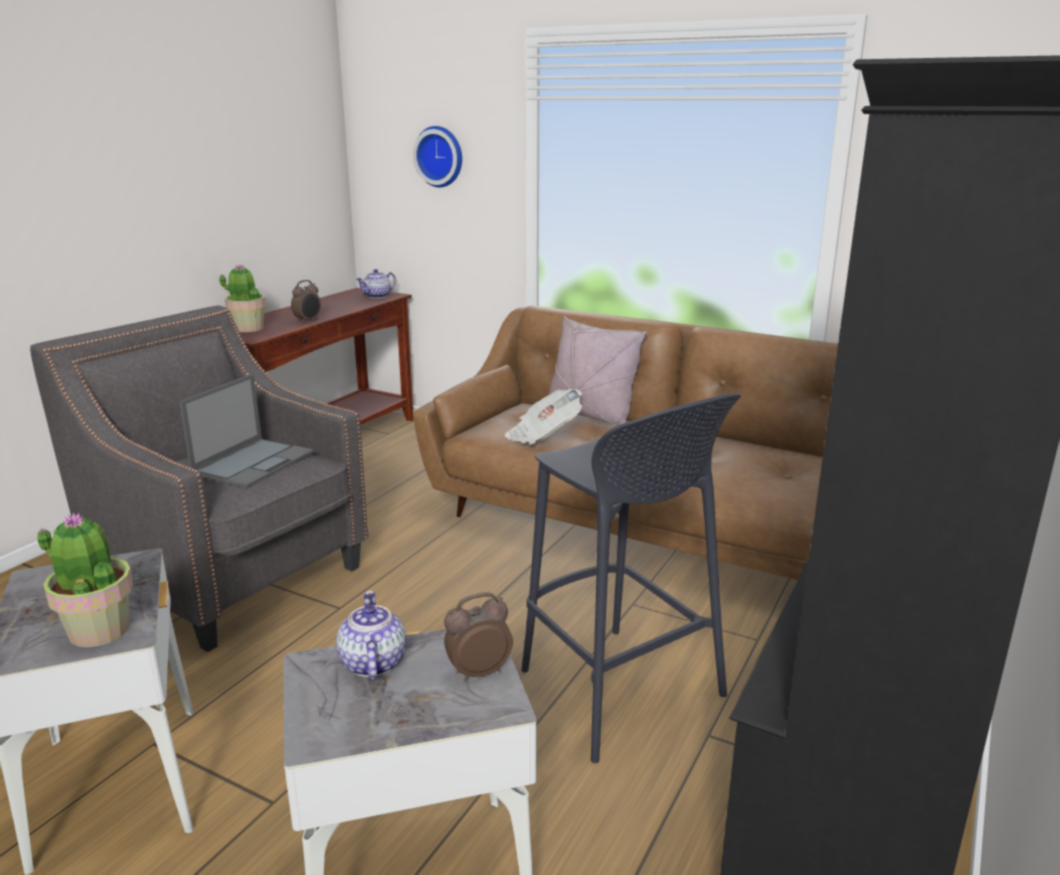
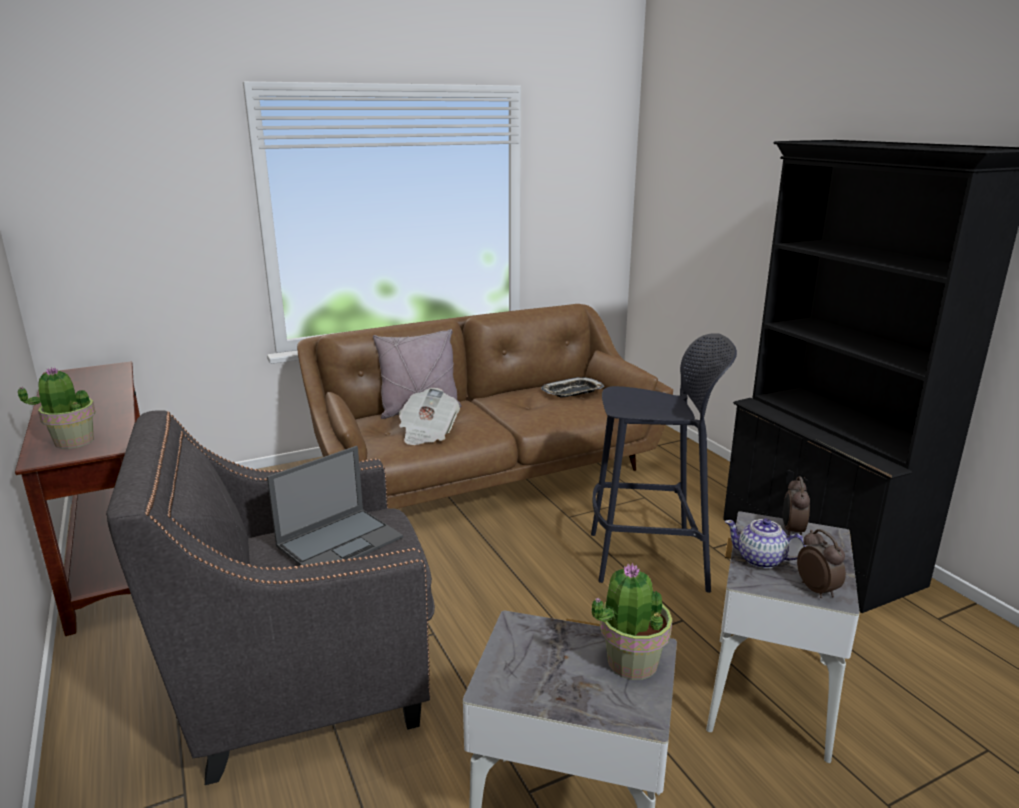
camera: 55 degrees left, 0 degrees up
laptop [179,374,314,488] -> laptop turned 75 degrees clockwise [267,446,403,566]
alarm clock [291,280,321,323] -> alarm clock moved to [797,529,846,598]
teapot [356,269,396,298] -> none
wall clock [413,126,462,187] -> none
none -> tray [541,377,604,397]

